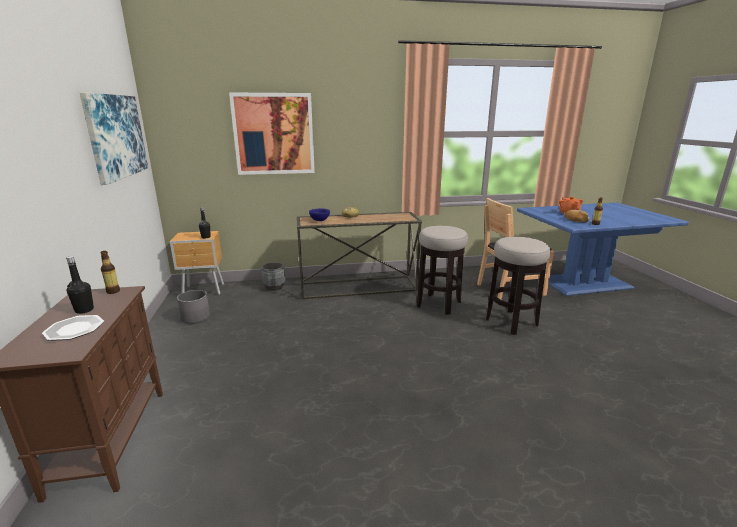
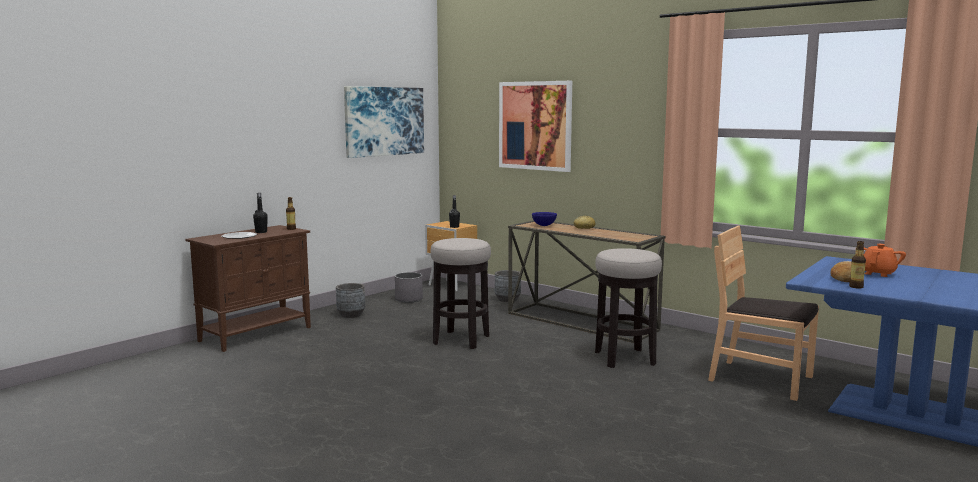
camera: 50 degrees right, 10 degrees down
stool [486,237,551,335] -> stool moved to [430,238,491,349]
none -> grey planter [336,283,365,318]

